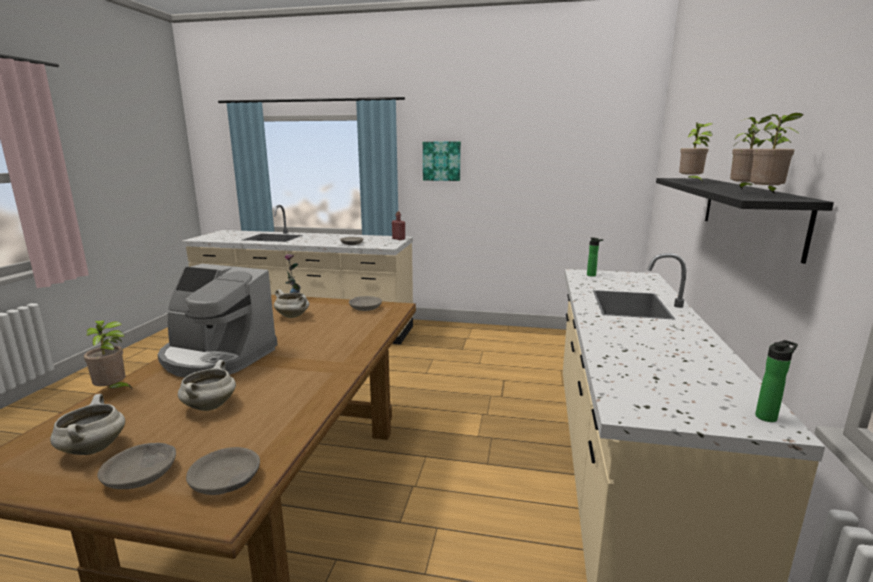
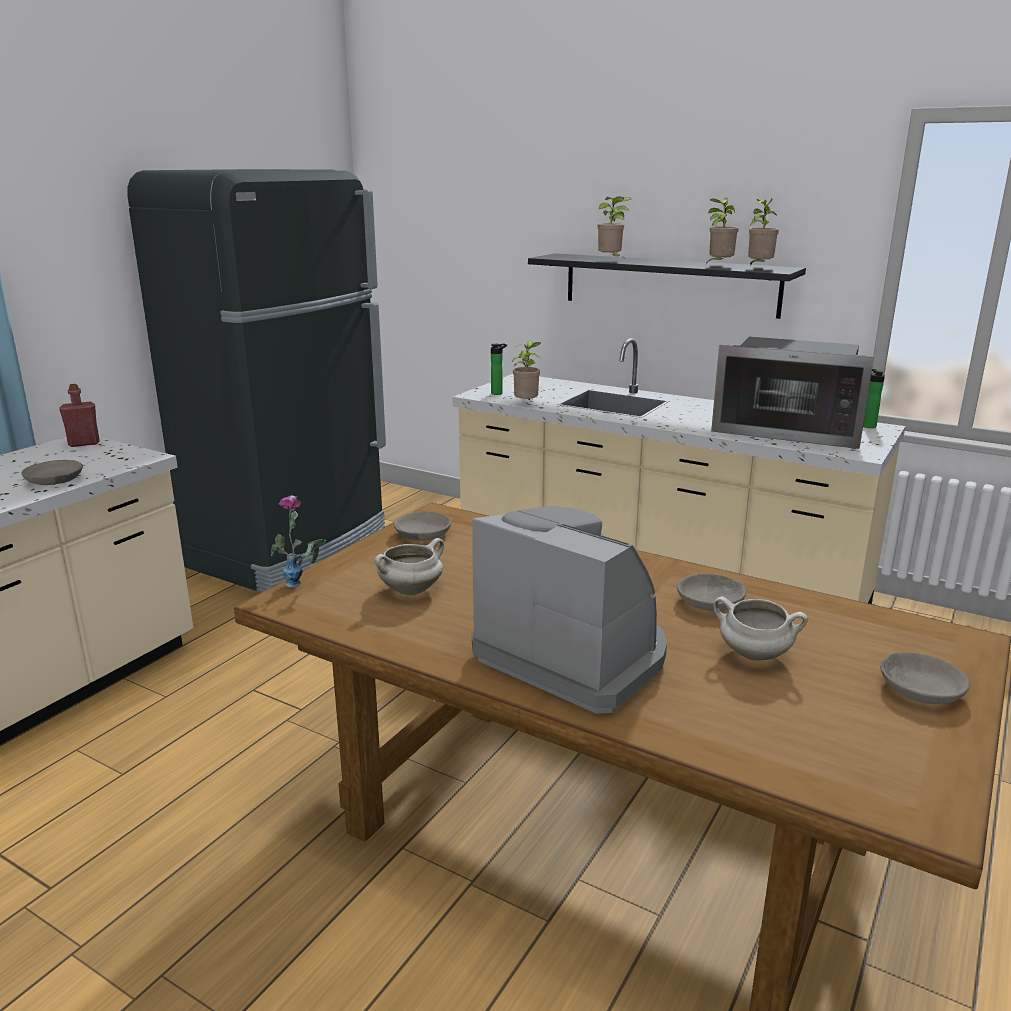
camera: 70 degrees left, 5 degrees up
white cooking pot [50,394,125,455] -> none
potted plant [84,321,132,389] -> potted plant moved to [512,341,541,400]
coffee machine [158,264,278,378] -> coffee machine turned 90 degrees counterclockwise [472,506,667,714]
grey bowl [186,447,260,495] -> grey bowl moved to [677,573,746,611]
picture [423,142,461,181] -> none
none -> black fridge [127,169,386,593]
none -> microwave [711,337,874,449]

